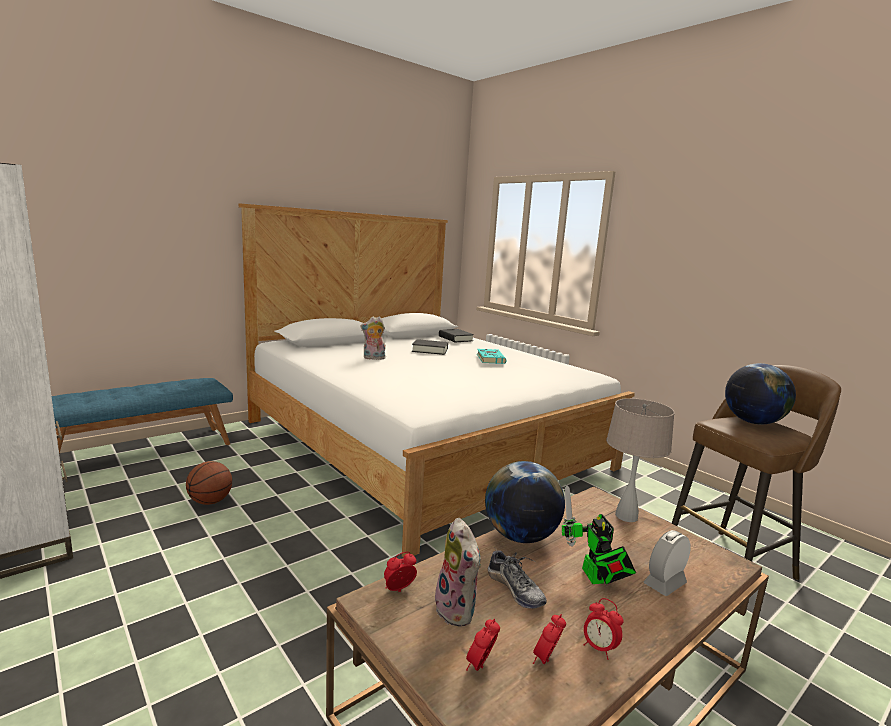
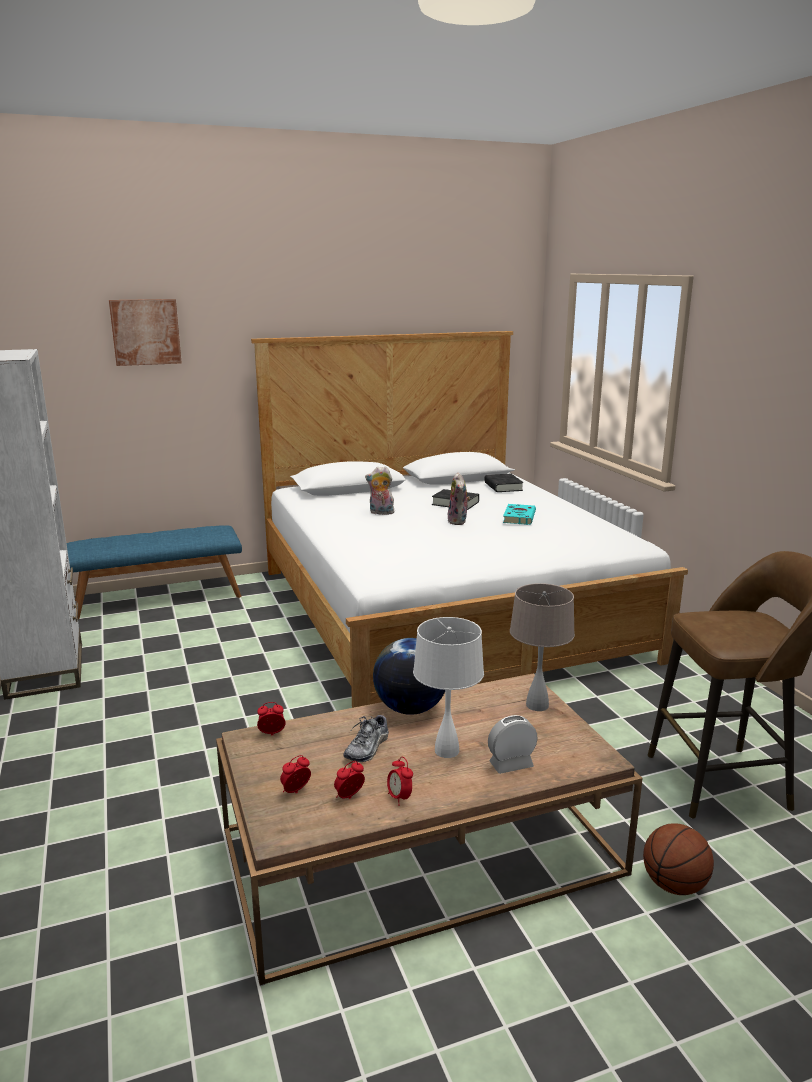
camera: 20 degrees right, 5 degrees up
basketball [186,461,232,505] -> basketball moved to [643,823,714,895]
plush toy [432,518,481,627] -> plush toy moved to [447,472,470,525]
shoe [488,547,546,609] -> shoe turned 45 degrees clockwise [343,715,389,762]
toy robot [562,485,636,584] -> white table lamp [413,617,484,758]
globe [725,363,796,424] -> none
none -> picture [109,299,182,366]

